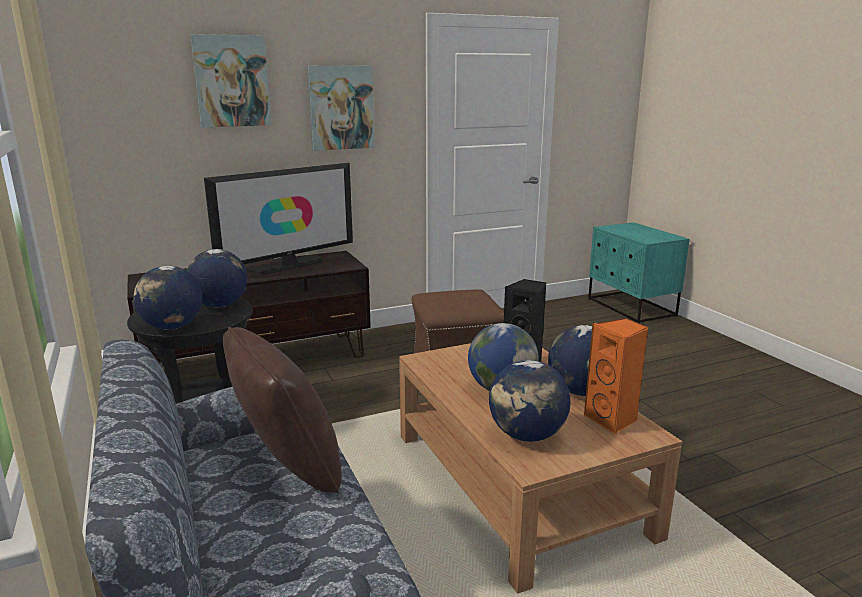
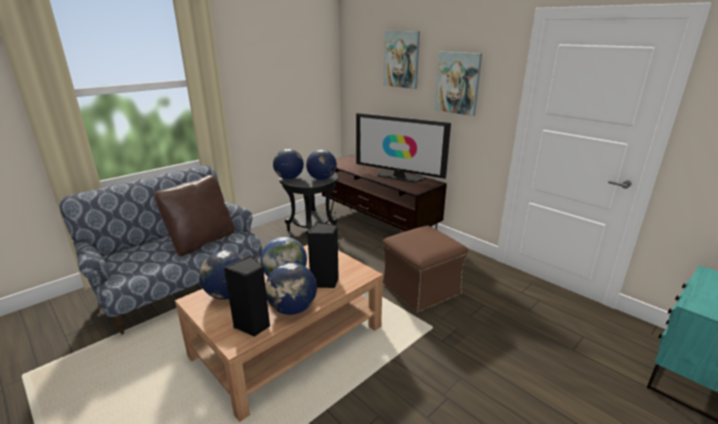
camera: 70 degrees right, 5 degrees up
orange speaker [584,318,649,434] -> black speaker [224,255,270,337]

